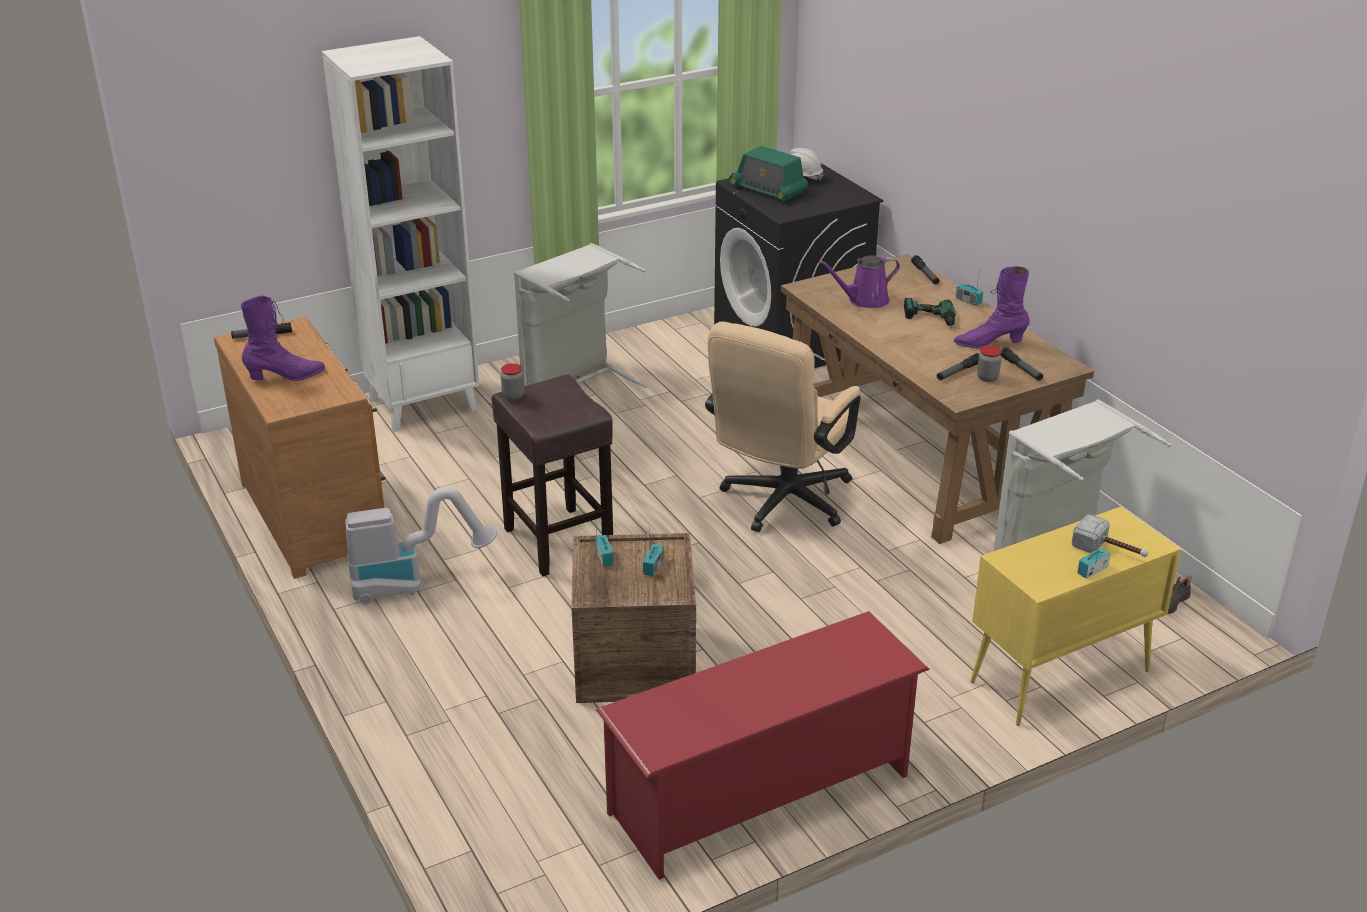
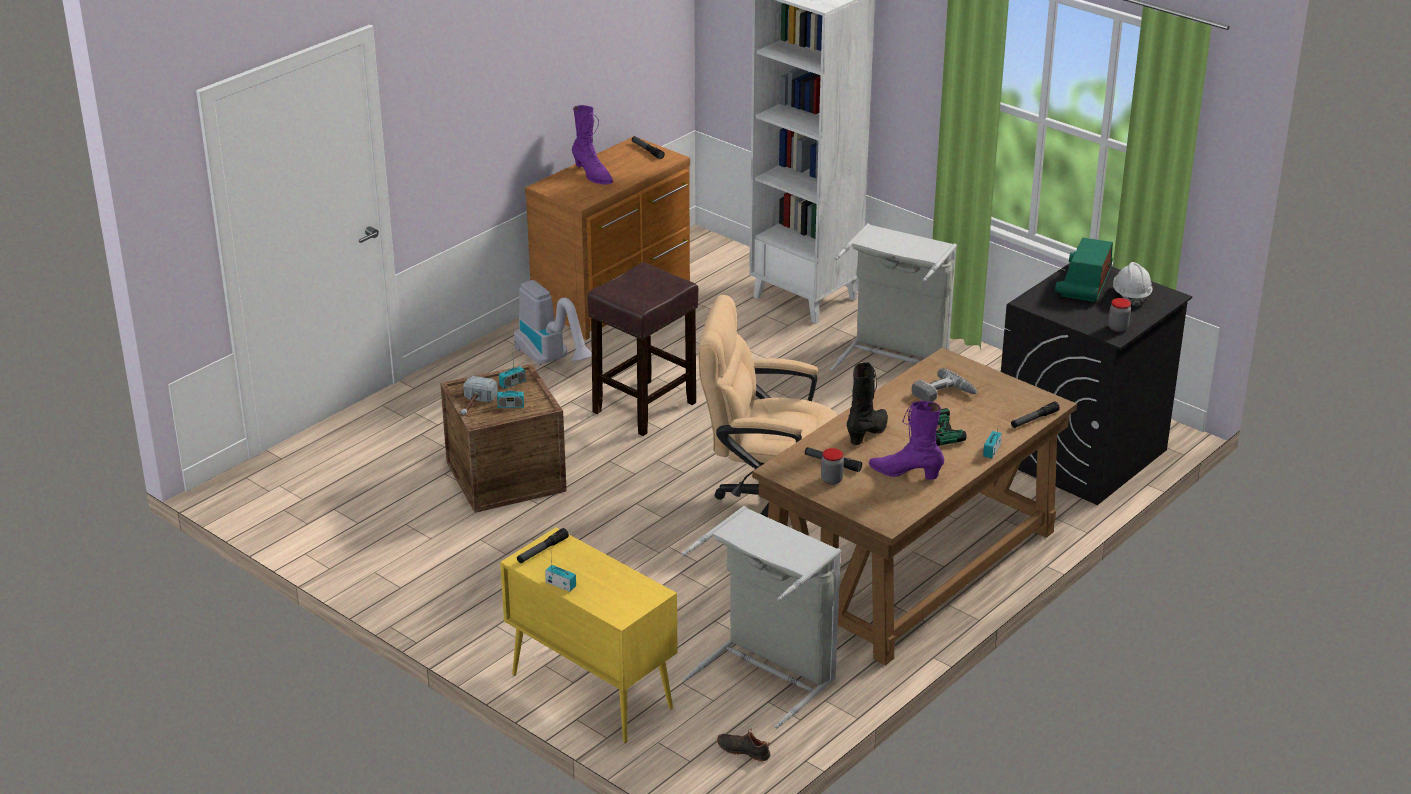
camera: 70 degrees right, 0 degrees up
jar [501,363,524,400] -> jar moved to [1108,298,1131,332]
red shoe rack [596,611,929,880] -> none
purple watering can [818,255,900,308] -> power drill [912,368,977,402]
purple boot [954,266,1030,348] -> purple boot turned 45 degrees counterclockwise [869,401,944,480]
flashlight [1000,347,1043,381] -> flashlight moved to [517,528,569,563]
hammer [1072,515,1148,557] -> hammer moved to [461,376,498,415]
none -> black boot [847,362,888,445]

